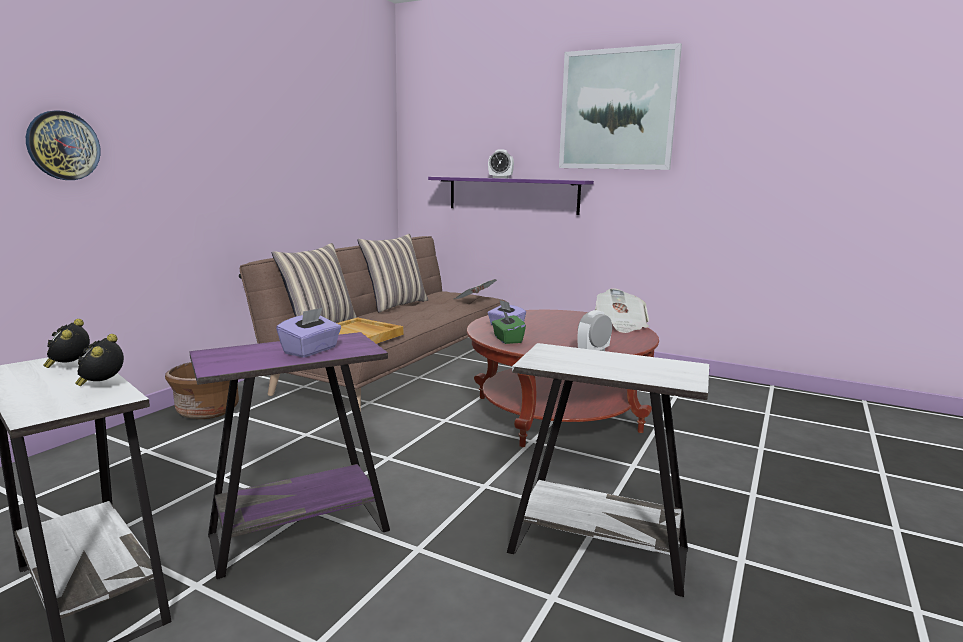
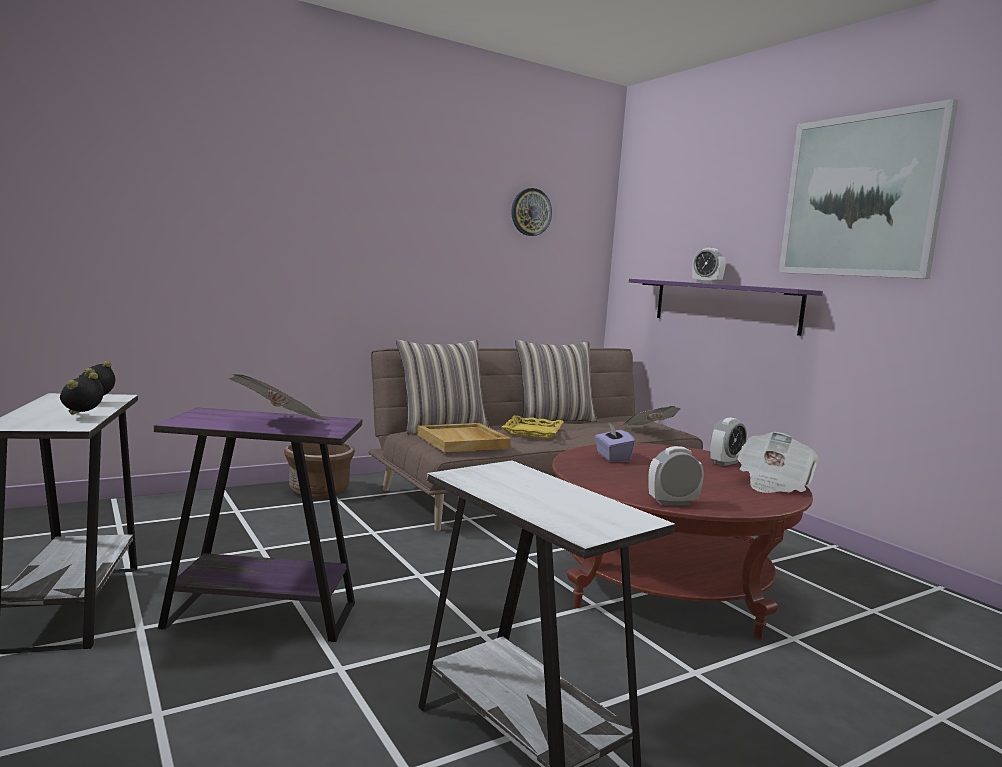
camera: 30 degrees right, 5 degrees down
wall clock [26,110,101,180] -> wall clock moved to [511,188,552,236]
purple tissue box [276,307,341,358] -> newspaper [230,374,329,420]
green tissue box [492,311,526,344] -> none
none -> yellow tray [502,415,564,439]
none -> alarm clock [710,418,747,466]

